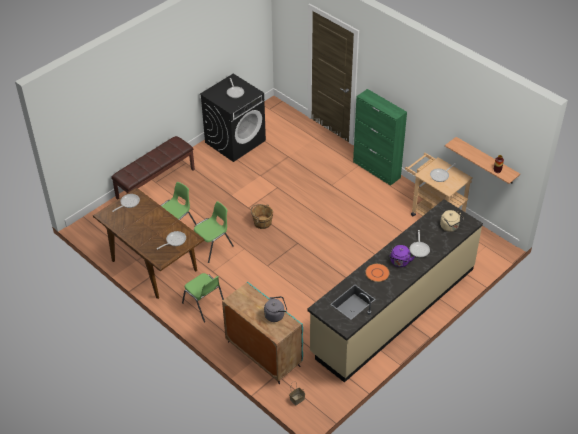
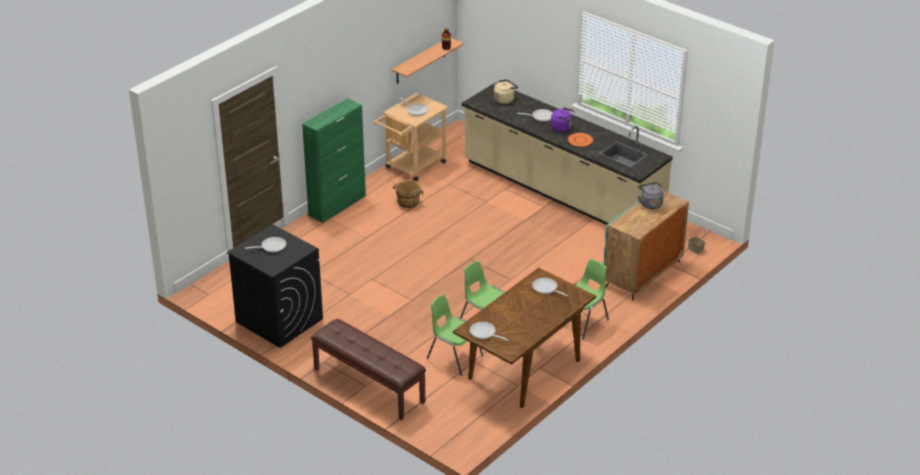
camera: 95 degrees left, 10 degrees down
brown bucket [251,204,273,229] -> brown bucket moved to [393,180,424,208]

